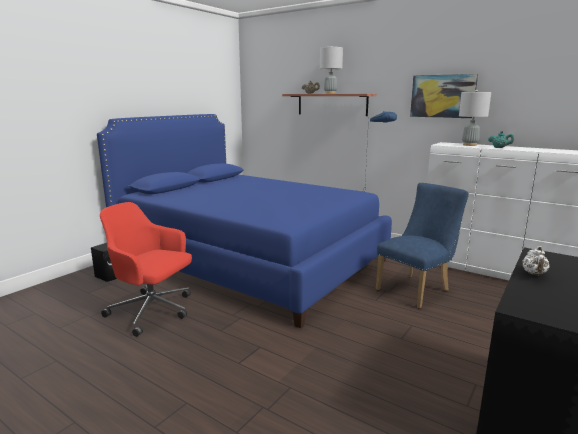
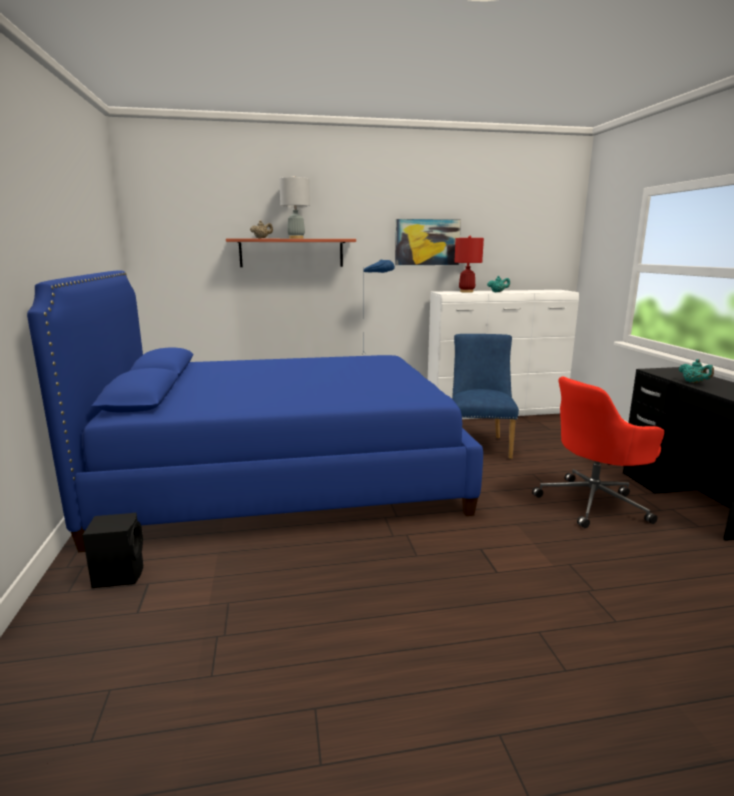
camera: 45 degrees left, 0 degrees up
red office chair [100,202,192,337] -> red office chair moved to [532,376,664,528]
grey table lamp [459,90,491,146] -> red table lamp [454,236,484,293]
white teapot [523,246,550,276] -> turquoise teapot [679,359,714,383]

